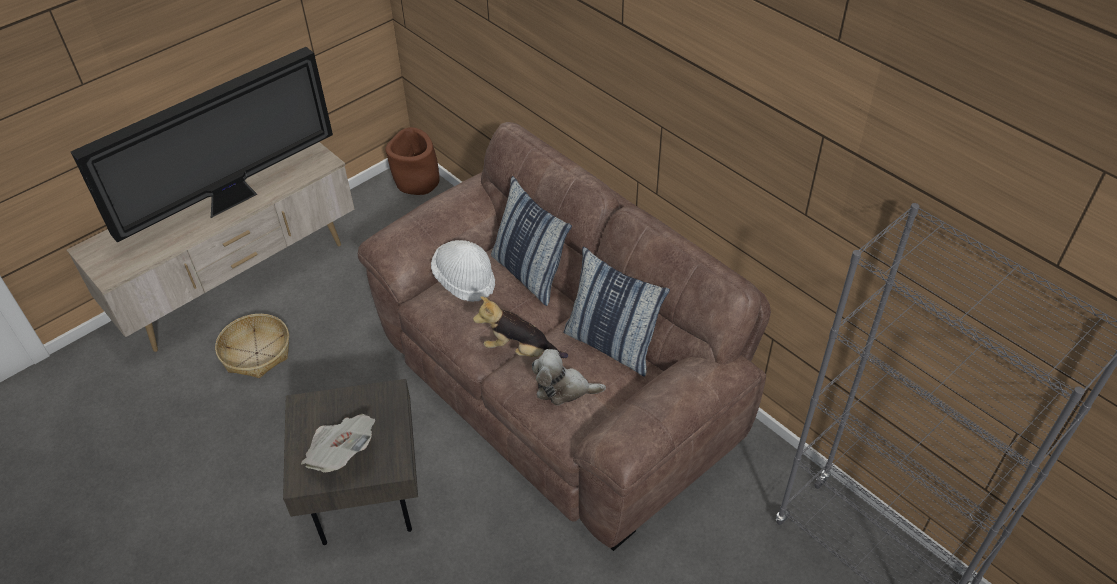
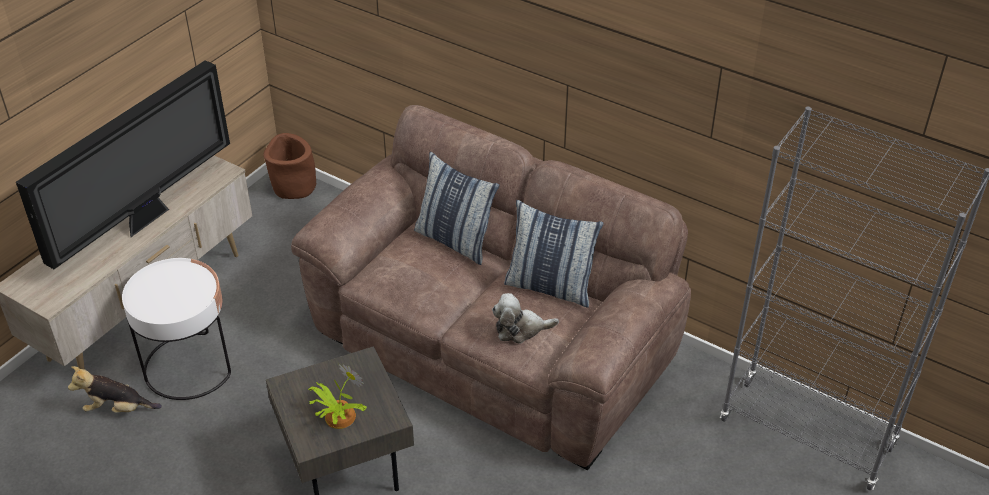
camera: 15 degrees left, 5 degrees down
basket [215,314,289,378] -> white side table [122,258,231,400]
newspaper [301,414,375,473] -> potted plant [308,364,367,429]
white hat [431,240,495,302] -> none
plush toy [473,296,568,358] -> plush toy moved to [68,366,162,413]

